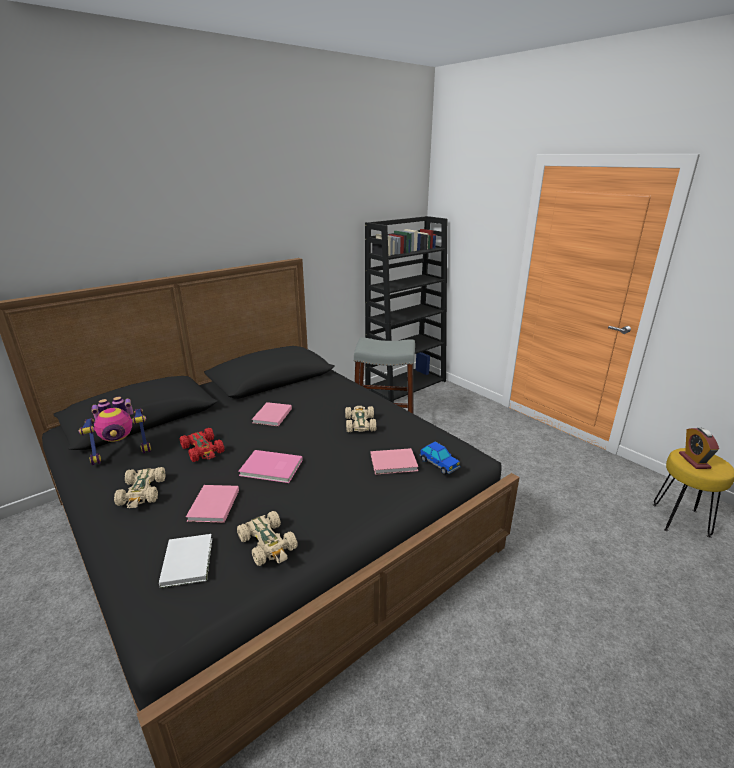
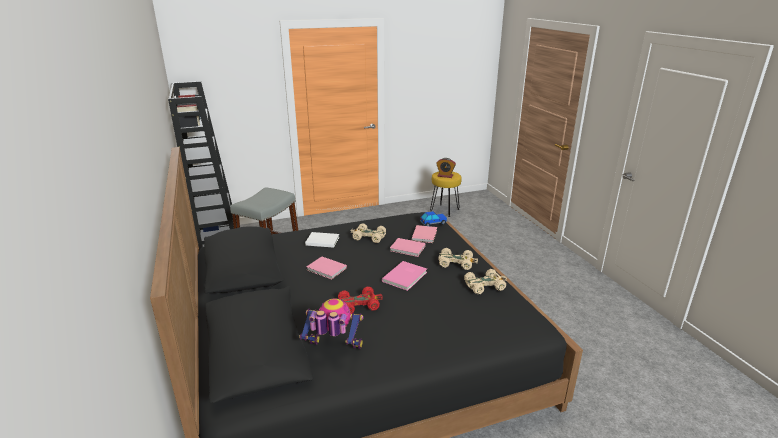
camera: 70 degrees left, 0 degrees up
toy robot [79,397,151,465] -> toy robot turned 75 degrees counterclockwise [299,298,363,349]
beige toy car [114,467,166,508] -> beige toy car moved to [438,248,478,270]
white book [159,534,212,588] -> white book moved to [305,232,339,248]
pink book [186,485,239,523] -> pink book moved to [390,238,426,257]

